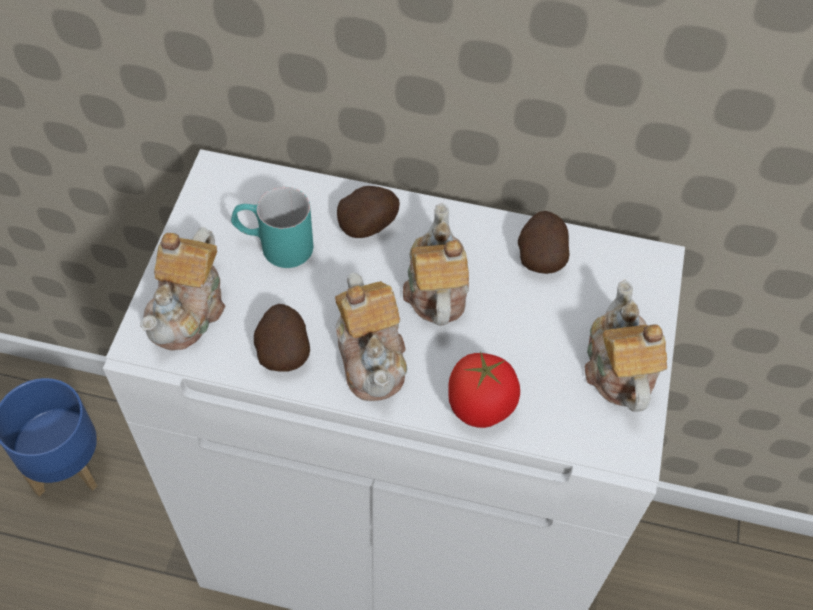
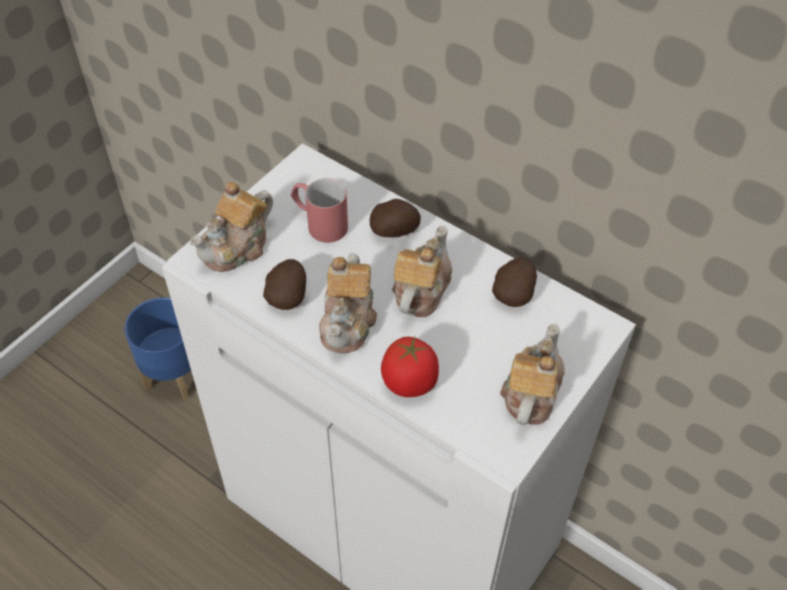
camera: 25 degrees right, 5 degrees down
turquoise mug [231,187,313,268] -> red mug [291,178,348,243]

